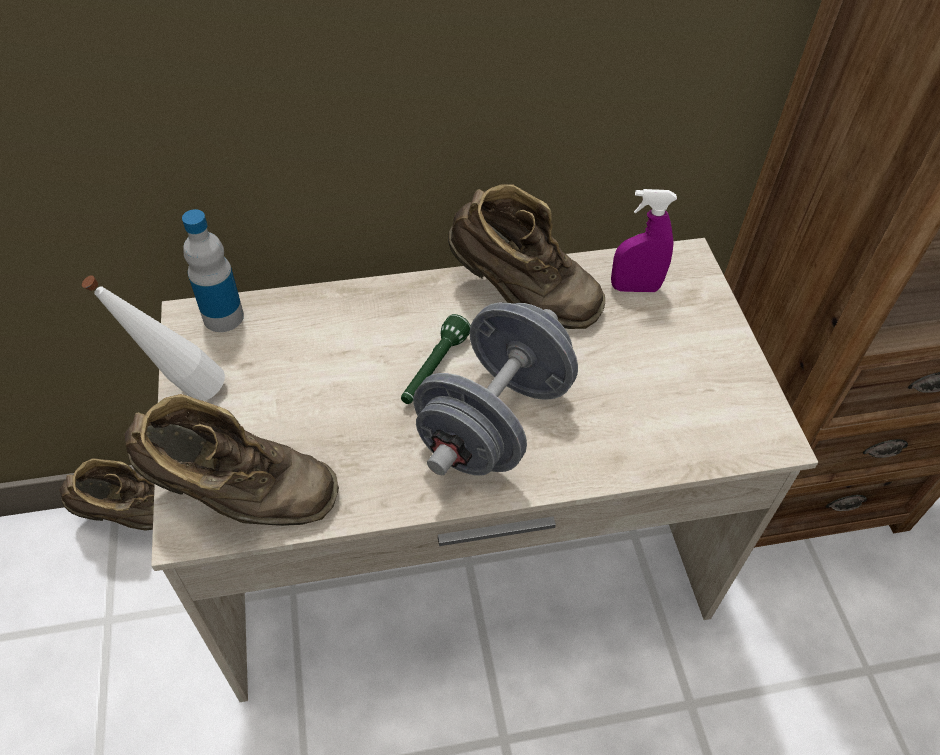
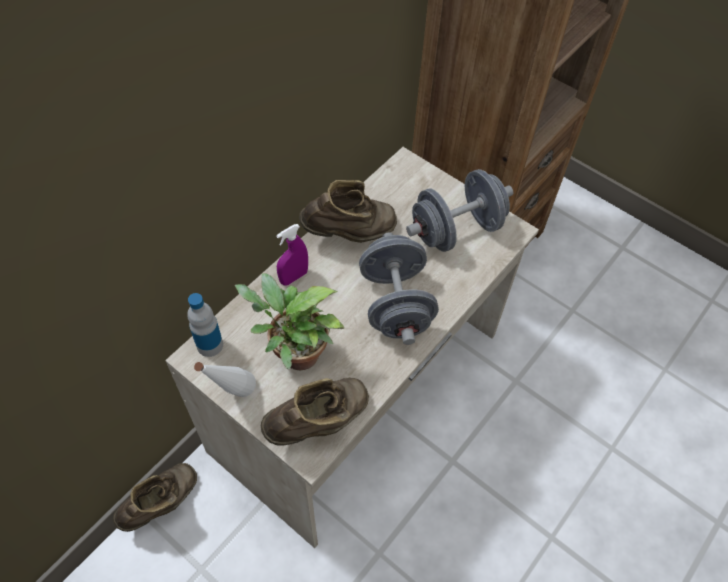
camera: 40 degrees left, 5 degrees up
green flashlight [401,314,471,404] -> none
purple spray bottle [611,189,677,292] -> purple spray bottle moved to [276,224,308,286]
none -> potted plant [235,273,344,370]
none -> grey dumbbell [406,169,513,252]

